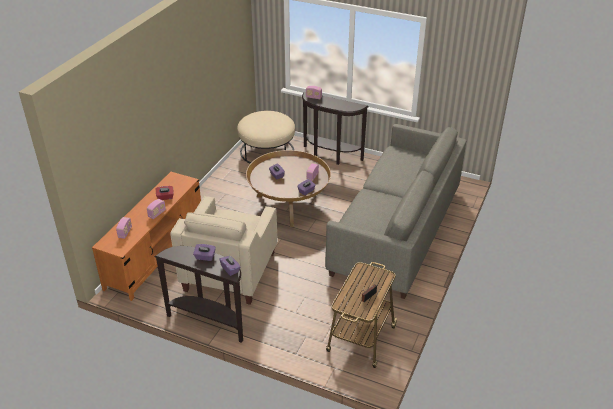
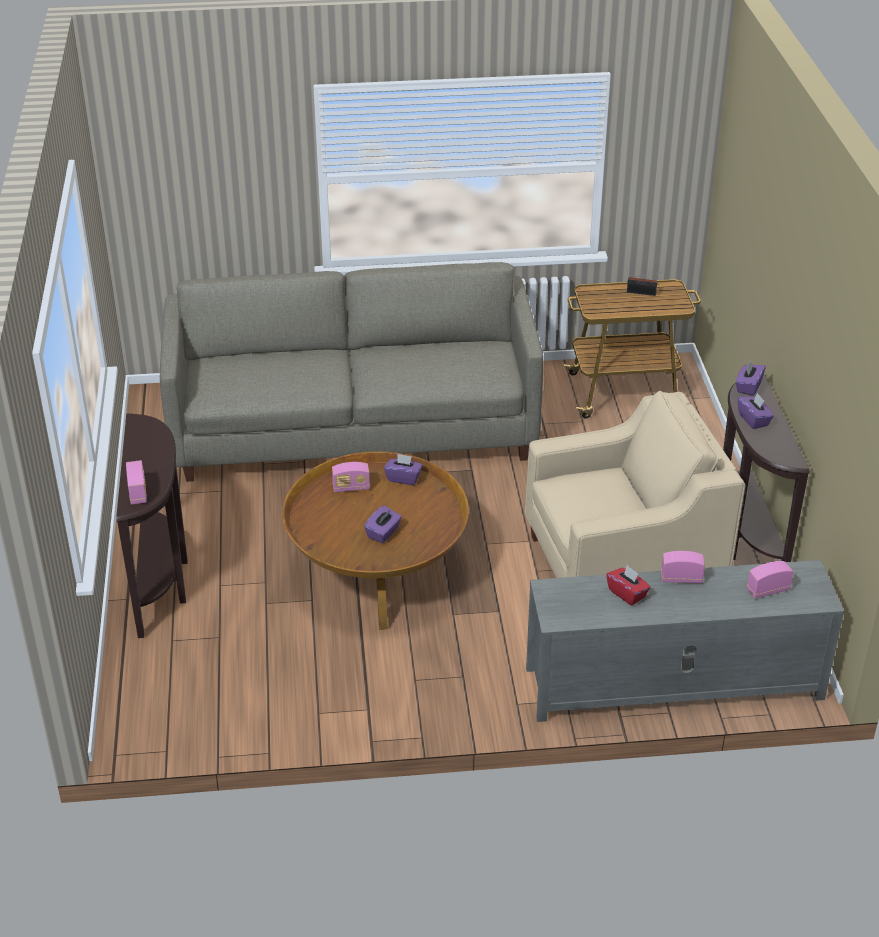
camera: 120 degrees left, 0 degrees up
orange tv stand [92,172,201,301] -> grey tv stand [526,560,844,722]
beige ottoman [237,111,295,163] -> none

